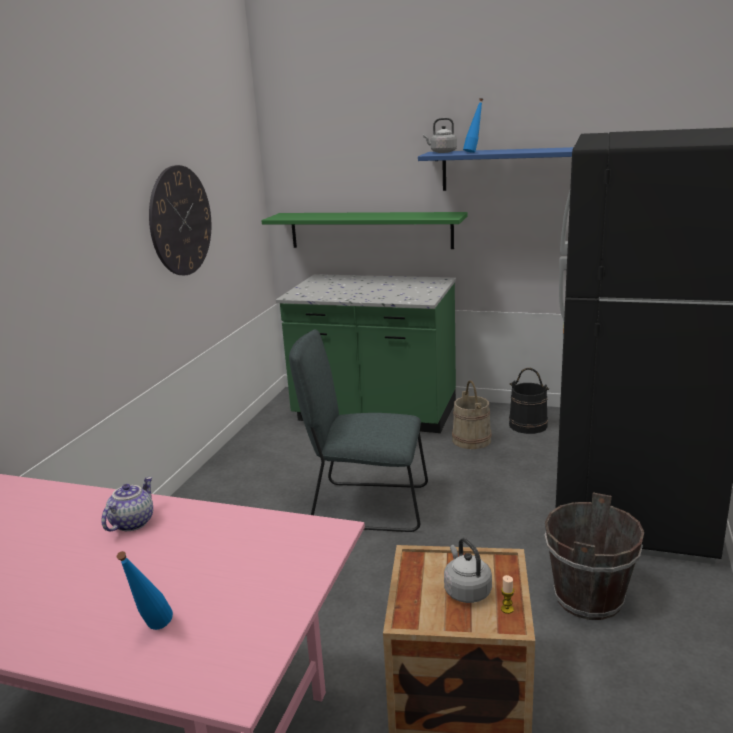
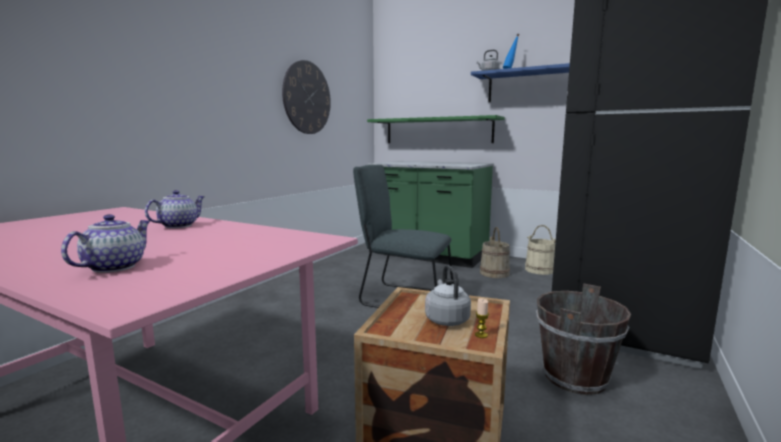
camera: 10 degrees right, 10 degrees down
blue bottle [117,551,173,630] -> teapot [61,214,150,273]
black bucket [509,368,550,434] -> beige bucket [525,225,556,275]

